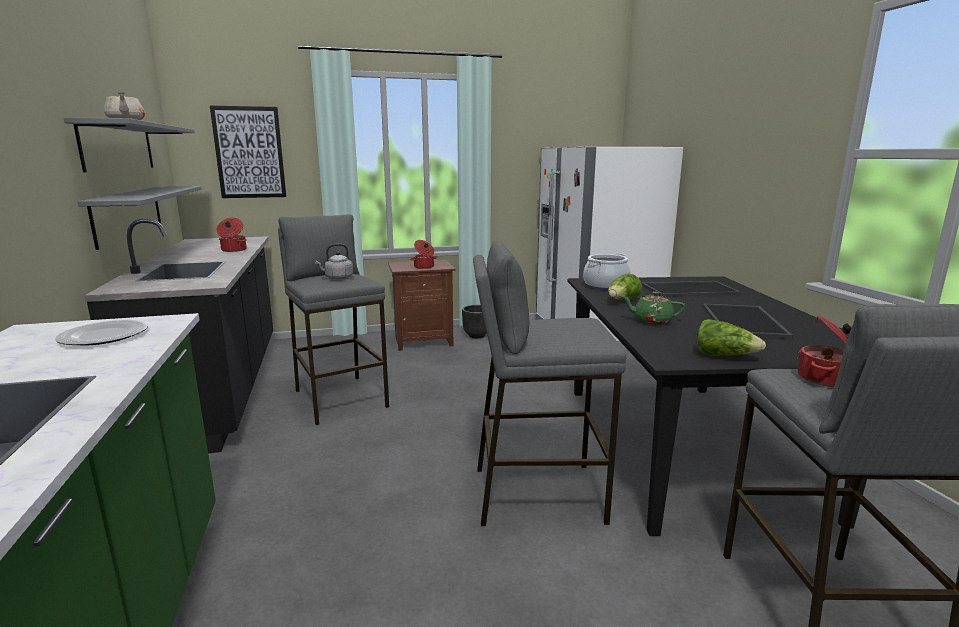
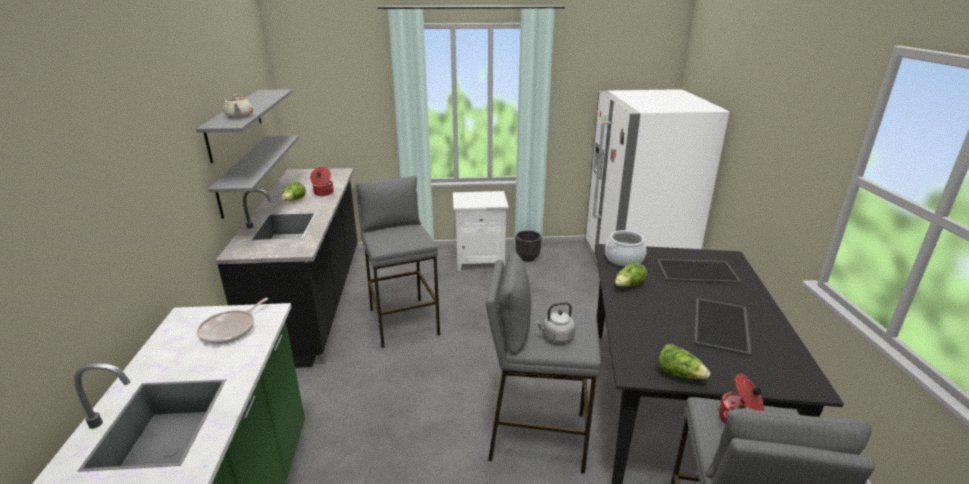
camera: 10 degrees right, 10 degrees up
plate [55,320,148,346] -> frying pan [197,298,268,344]
picture [210,106,286,198] -> none
grey kettle [315,244,353,280] -> grey kettle moved to [535,302,576,342]
brown nightstand [388,260,455,351] -> white nightstand [453,191,509,271]
cooking pot [410,240,438,269] -> none
green teapot [621,292,685,325] -> none
none -> lettuce [281,182,306,201]

